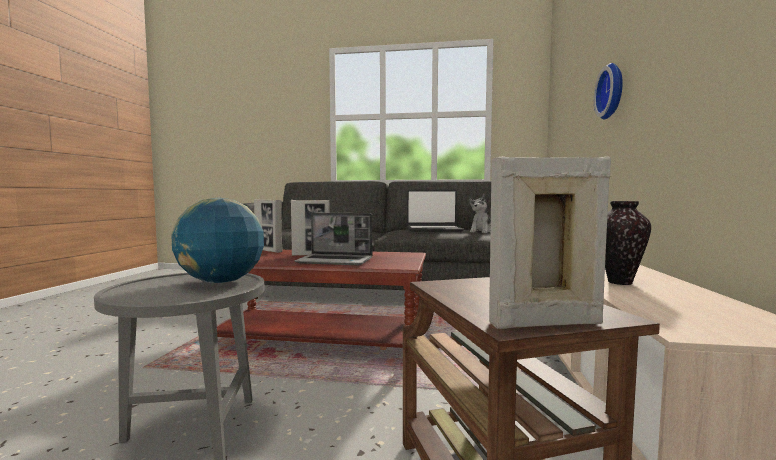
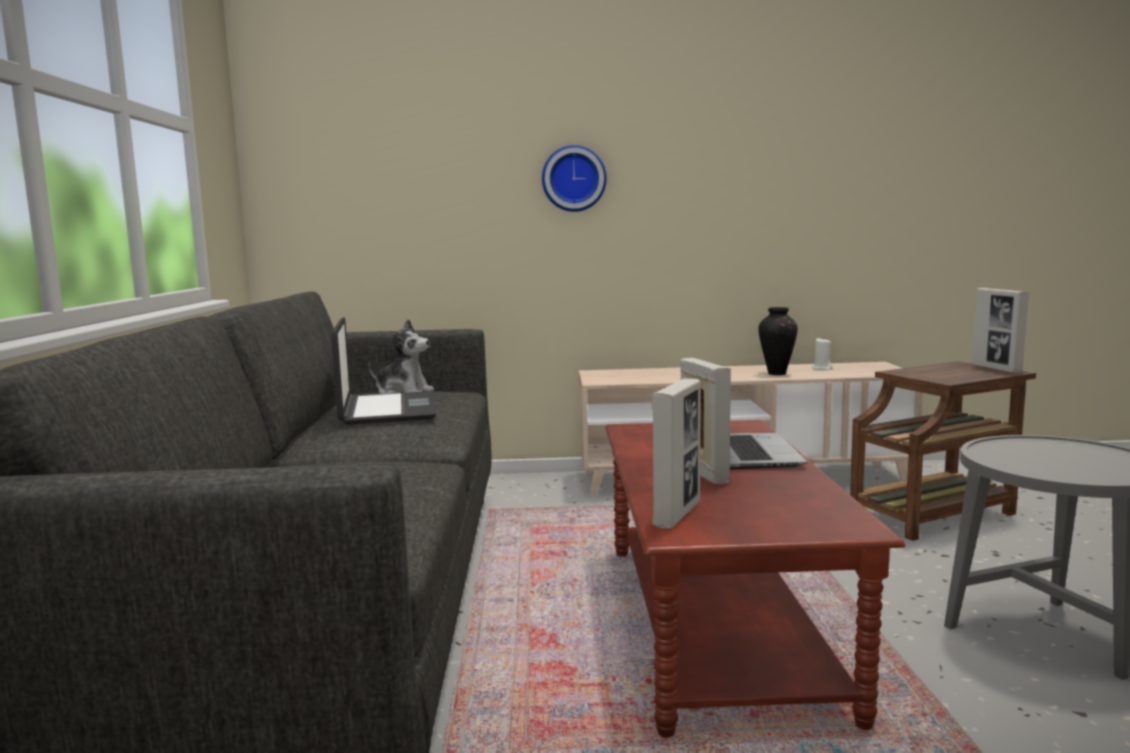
camera: 100 degrees left, 5 degrees up
globe [171,197,264,283] -> none
none -> white candle [812,338,833,370]

